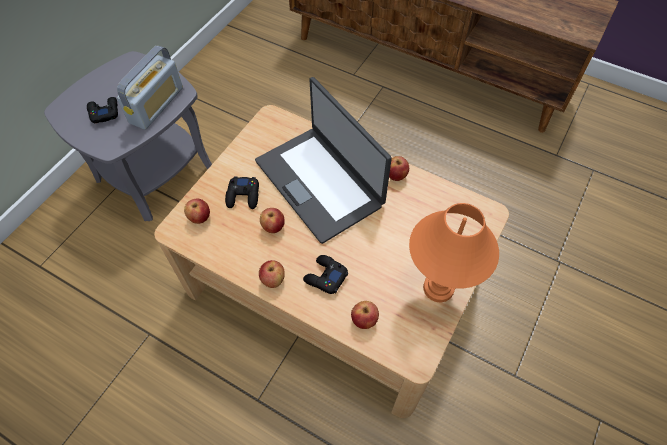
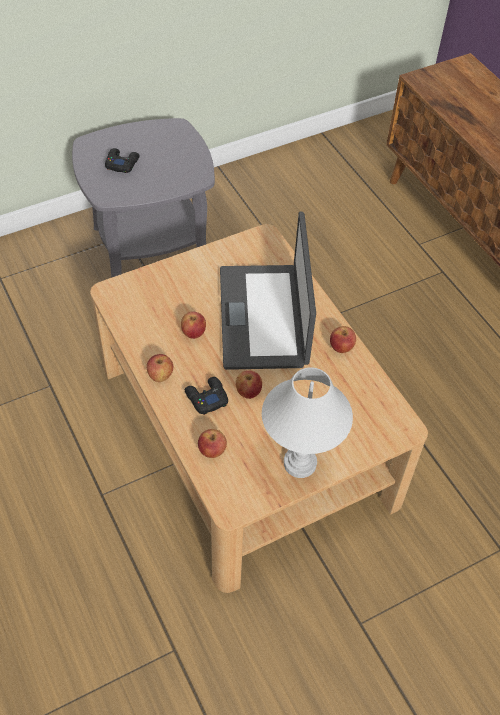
camera: 30 degrees right, 5 degrees down
radio [117,45,183,130] -> none
apple [184,199,210,224] -> apple moved to [236,370,262,399]
black game controller [225,176,259,209] -> none
orange table lamp [409,203,499,302] -> white table lamp [262,367,353,478]

